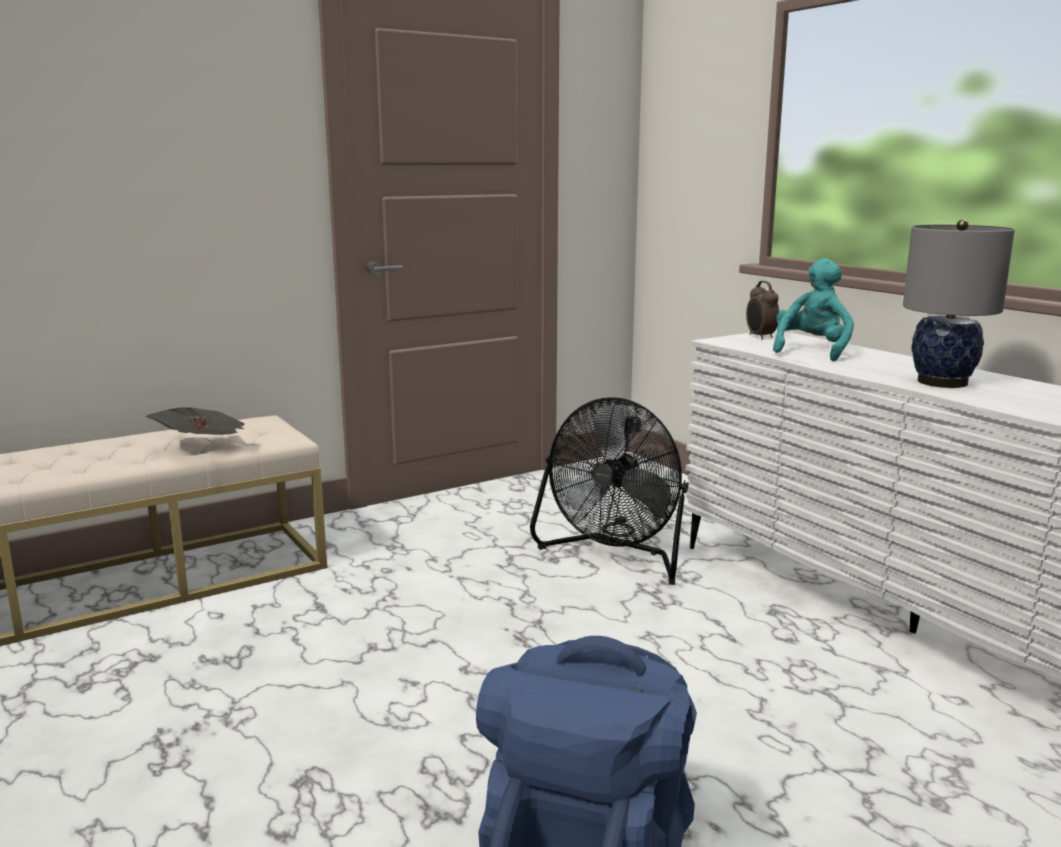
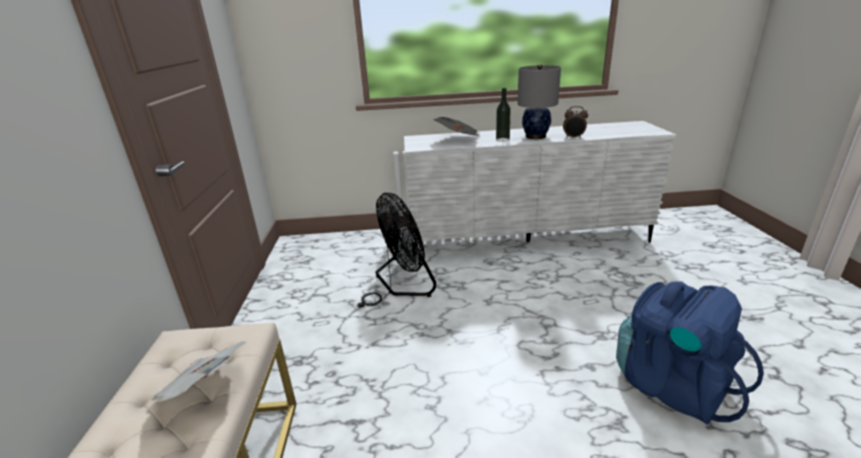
camera: 60 degrees left, 10 degrees up
black fan [530,397,689,585] -> black fan turned 90 degrees counterclockwise [356,193,436,308]
alarm clock [746,281,779,340] -> alarm clock moved to [563,106,588,139]
turquoise plush toy [773,258,854,361] -> newspaper [433,117,480,136]
none -> bottle [496,88,511,142]

